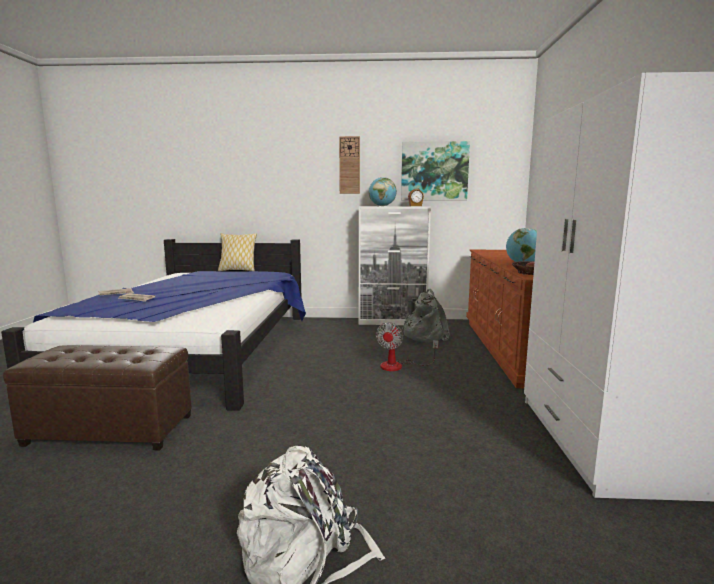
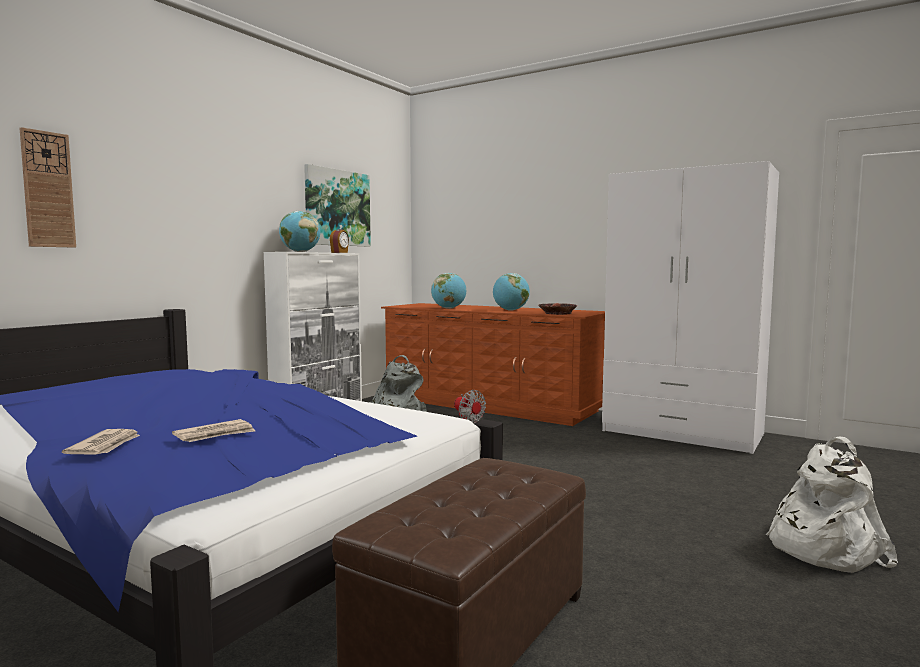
camera: 60 degrees left, 5 degrees down
pillow [218,233,257,271] -> none
wall clock [339,136,360,194] -> wall clock moved to [20,127,76,248]
none -> globe [431,273,466,309]

